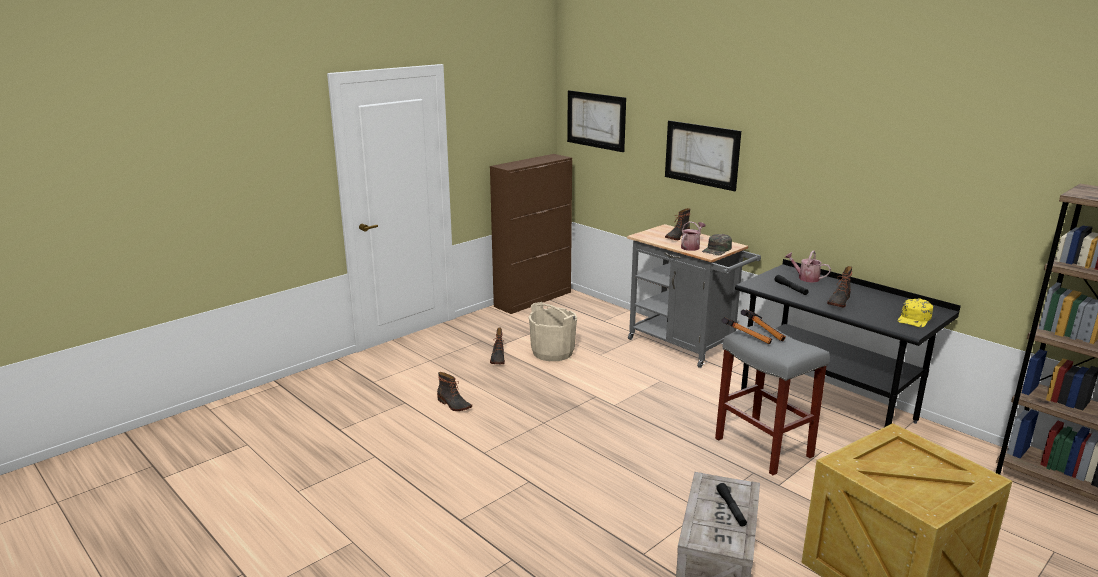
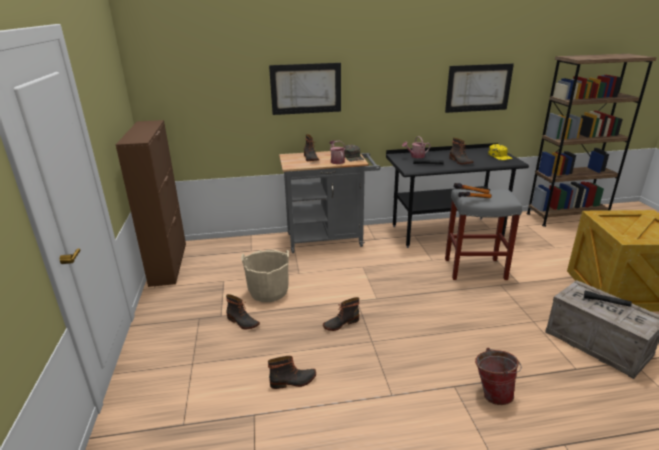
camera: 55 degrees left, 5 degrees up
picture [567,90,626,152] -> picture moved to [445,64,514,113]
none -> boot [323,297,359,331]
none -> bucket [475,348,522,405]

